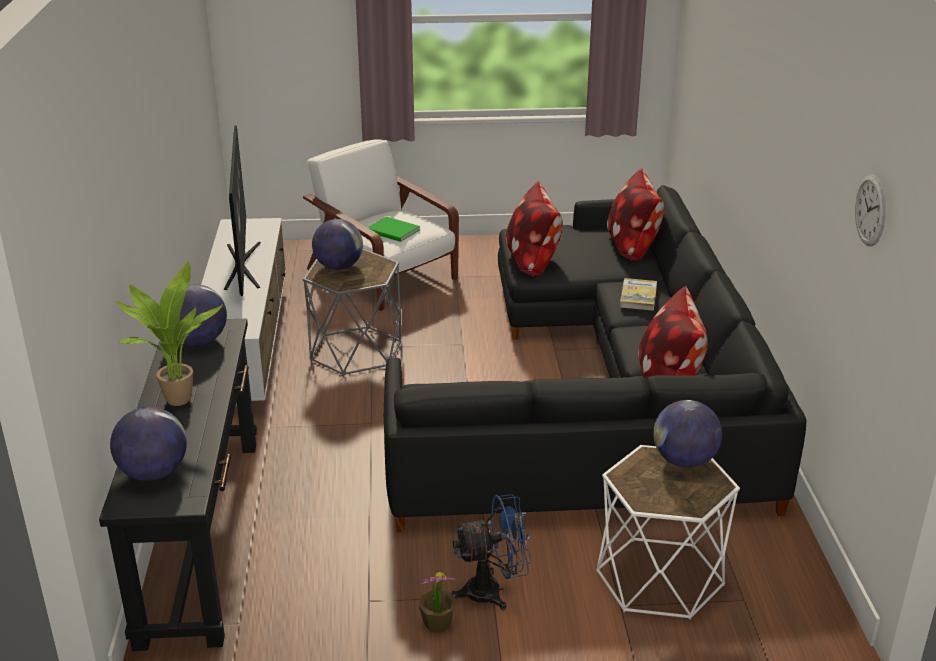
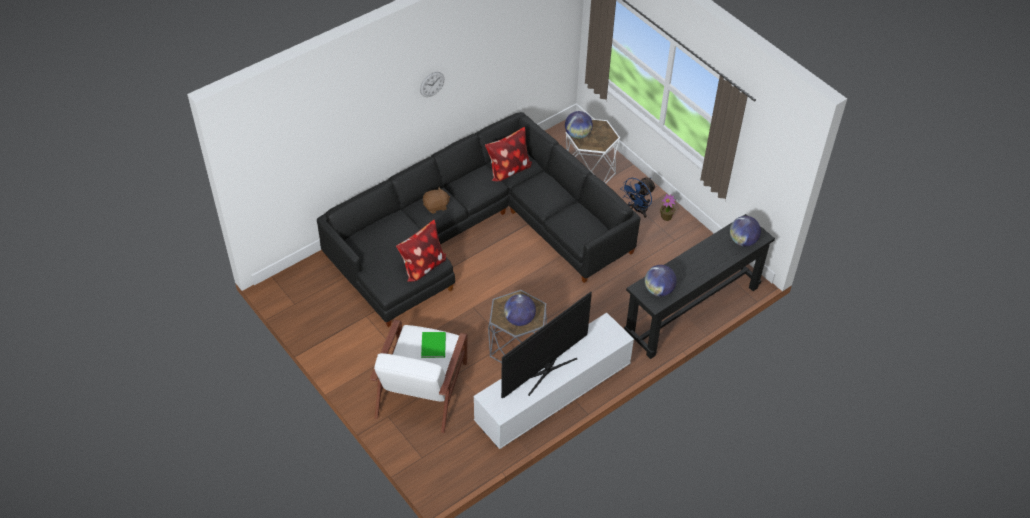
camera: 125 degrees left, 20 degrees up
potted plant [116,262,223,406] -> none
blue fan [451,494,532,610] -> blue fan turned 90 degrees counterclockwise [623,178,656,218]
pillow [606,168,664,261] -> none
book [620,278,657,311] -> brown plush toy [423,188,450,214]
wall clock [855,174,886,246] -> wall clock moved to [420,72,444,97]

